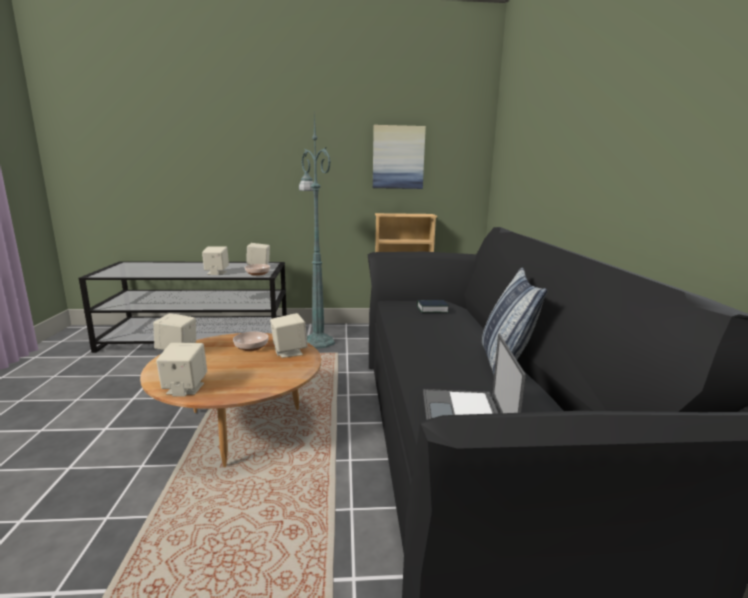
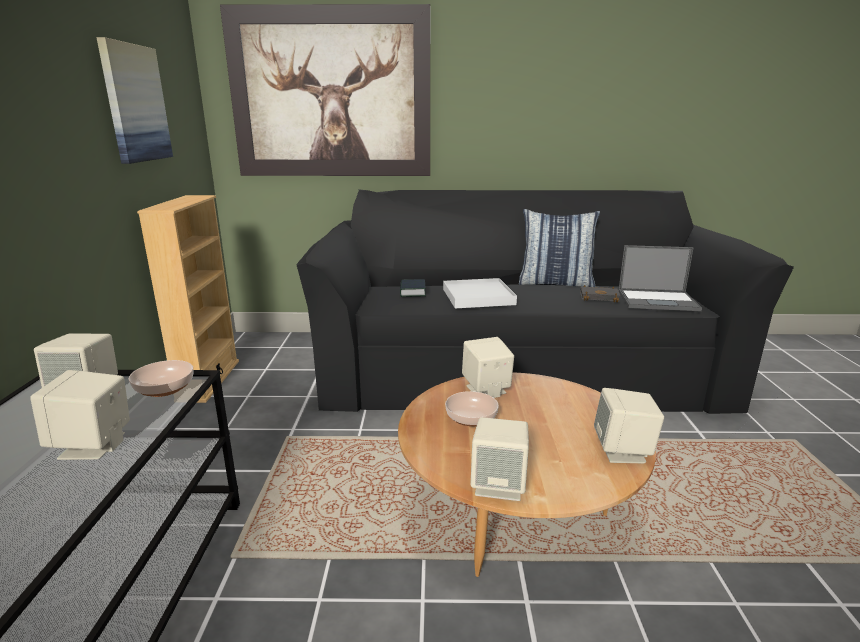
camera: 85 degrees left, 5 degrees up
green floor lamp [299,112,335,349] -> none
none -> picture [220,4,430,176]
none -> white tray [443,278,517,308]
none -> black book [580,285,620,302]

